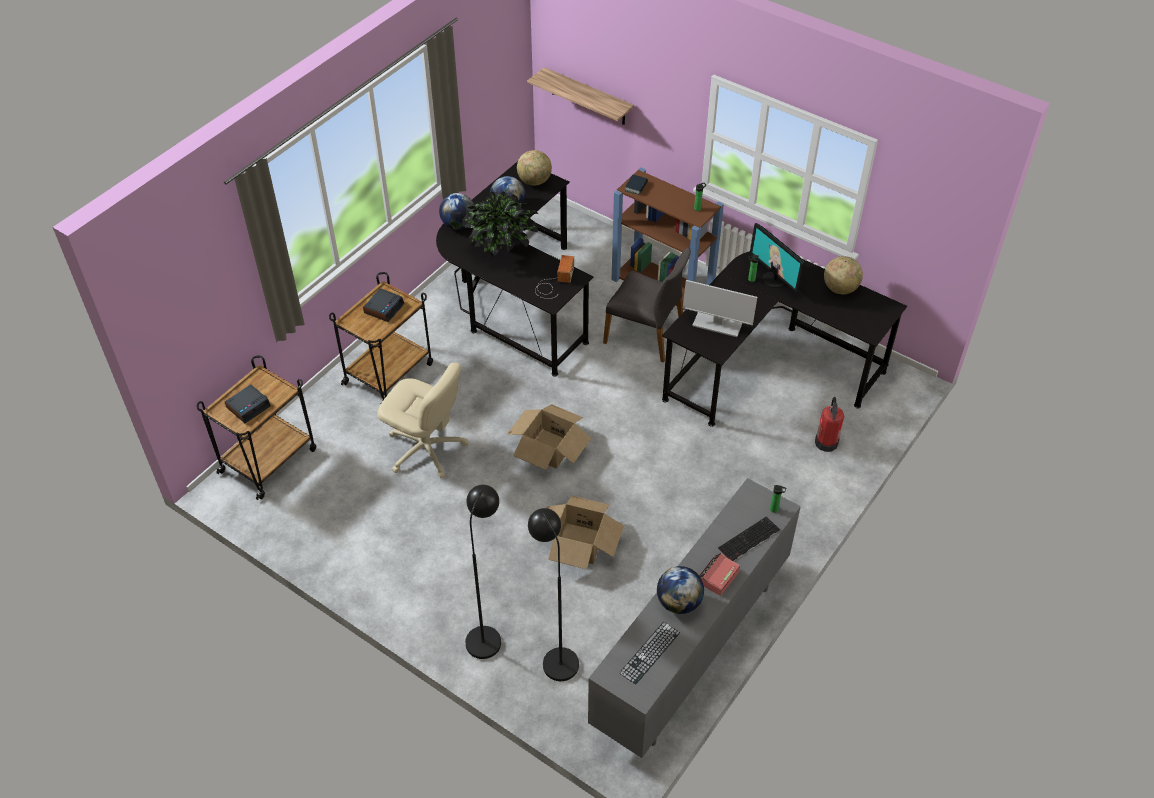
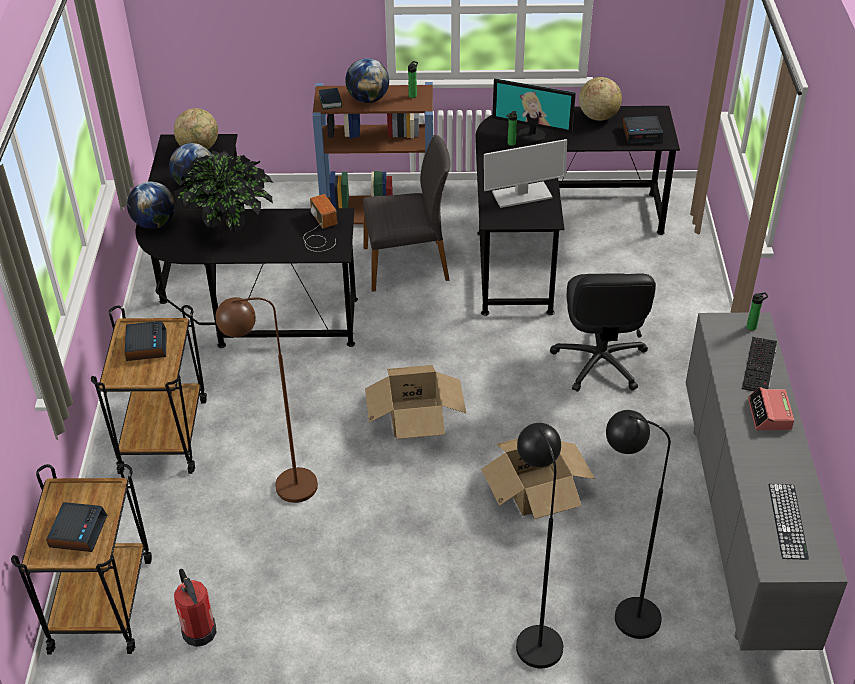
camera: 35 degrees left, 5 degrees down
beige office chair [377,362,469,478] -> brown floor lamp [216,297,318,503]
shelf [527,67,634,125] -> none
globe [657,566,704,614] -> globe moved to [345,58,389,103]
fire extinguisher [815,397,844,452] -> fire extinguisher moved to [174,569,217,647]
none -> black office chair [550,273,656,392]
none -> alarm clock [622,116,663,145]

